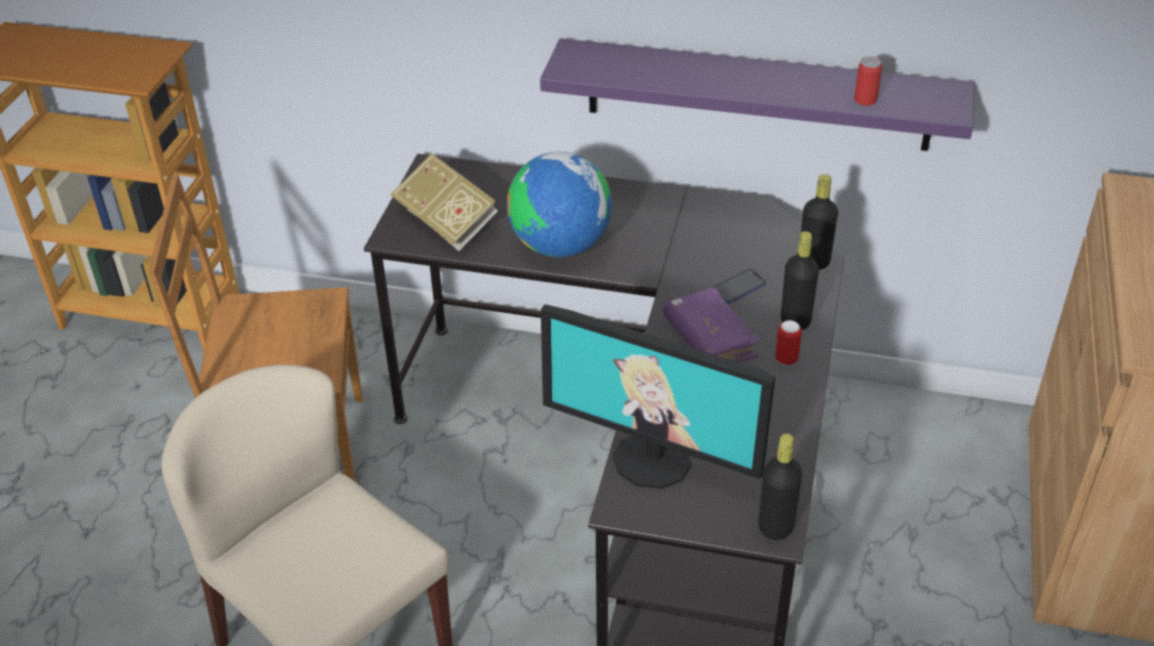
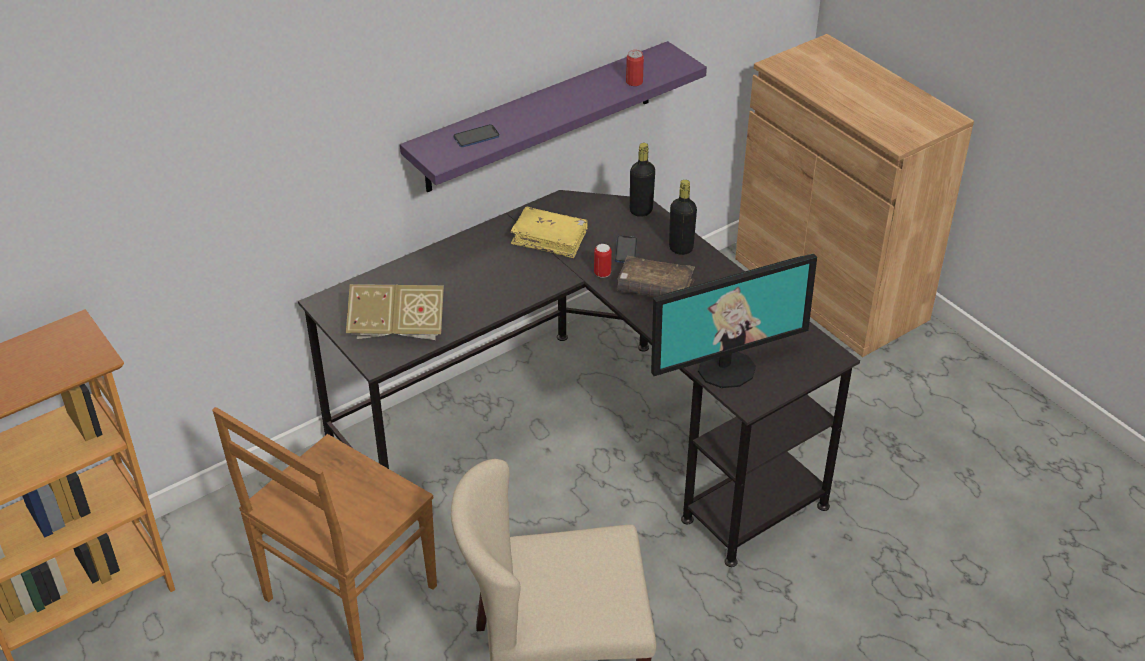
camera: 50 degrees left, 0 degrees up
globe [507,152,612,257] -> none
purple book [663,288,761,362] -> brown book [617,256,695,297]
black bottle [758,434,802,540] -> none
can [775,320,802,366] -> can moved to [594,244,612,278]
none -> phone [453,124,500,147]
none -> yellow book [511,206,588,258]

